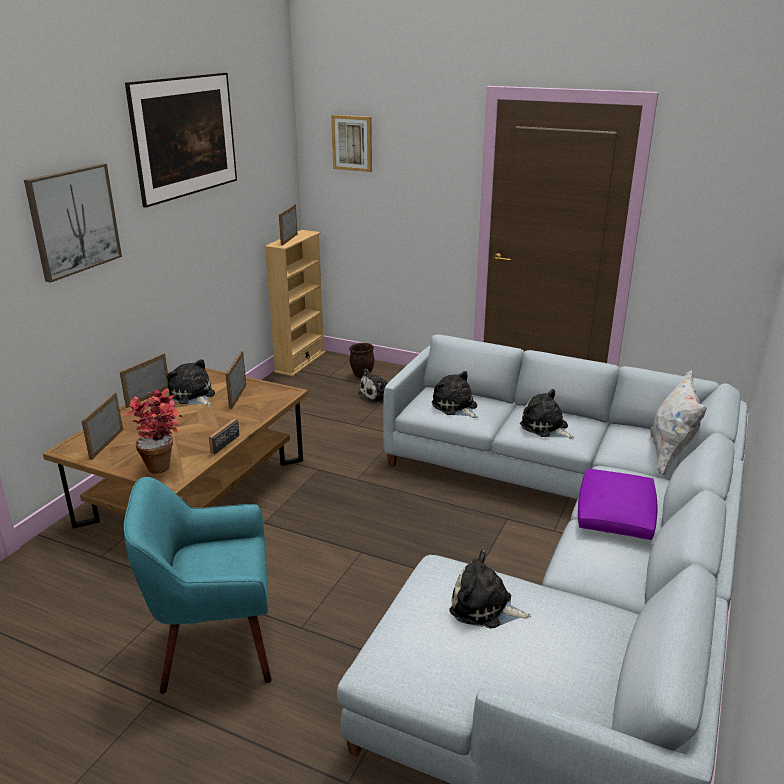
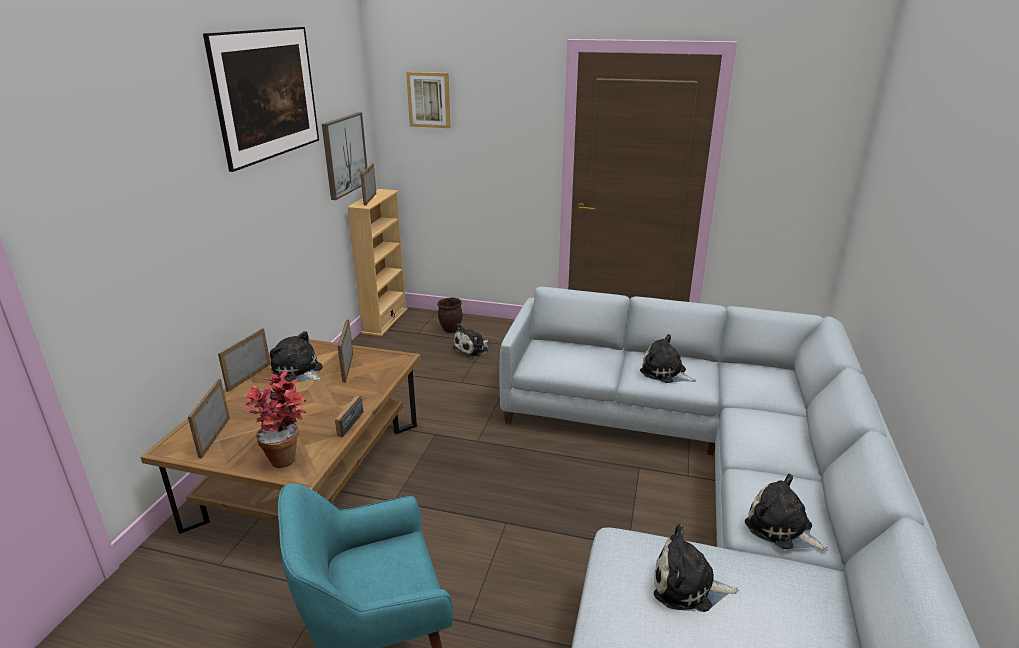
camera: 10 degrees left, 0 degrees up
picture [24,163,122,283] -> picture moved to [322,112,367,200]
plush toy [432,371,478,418] -> plush toy moved to [745,474,829,551]
purple pillow [578,468,658,540] -> none
white pillow [650,370,707,476] -> none

